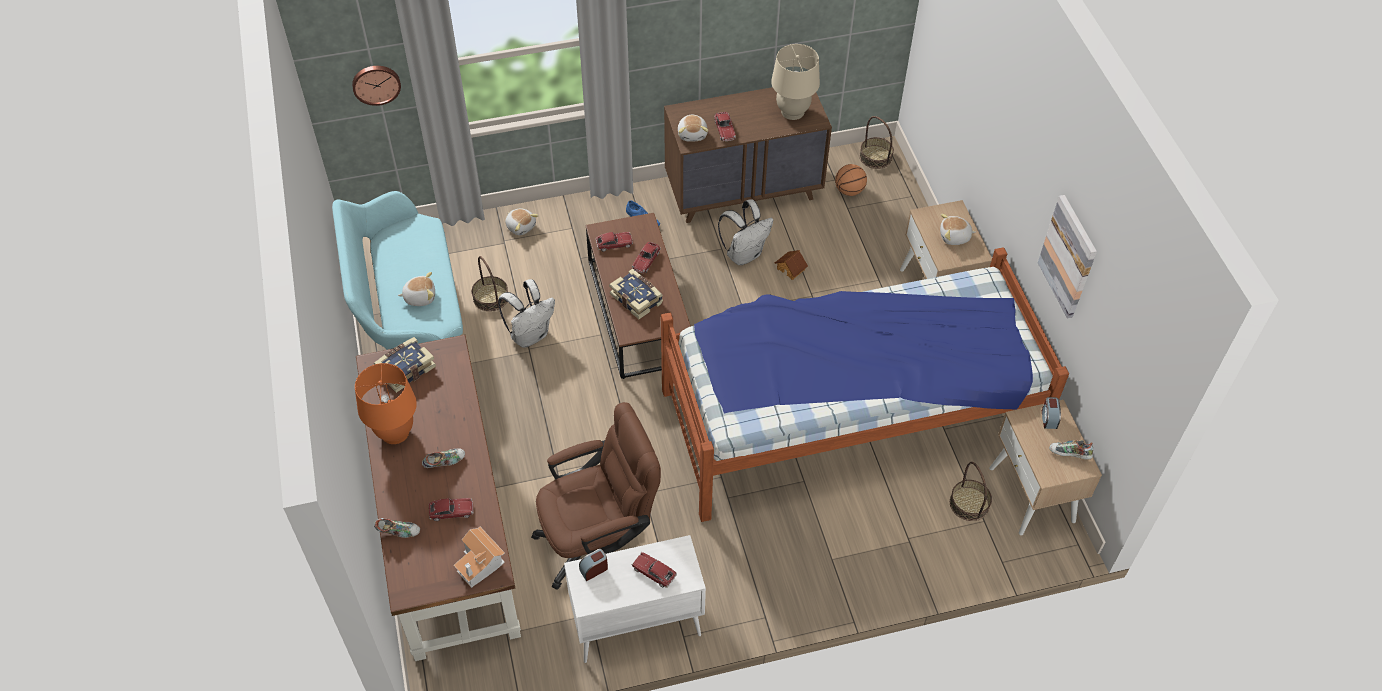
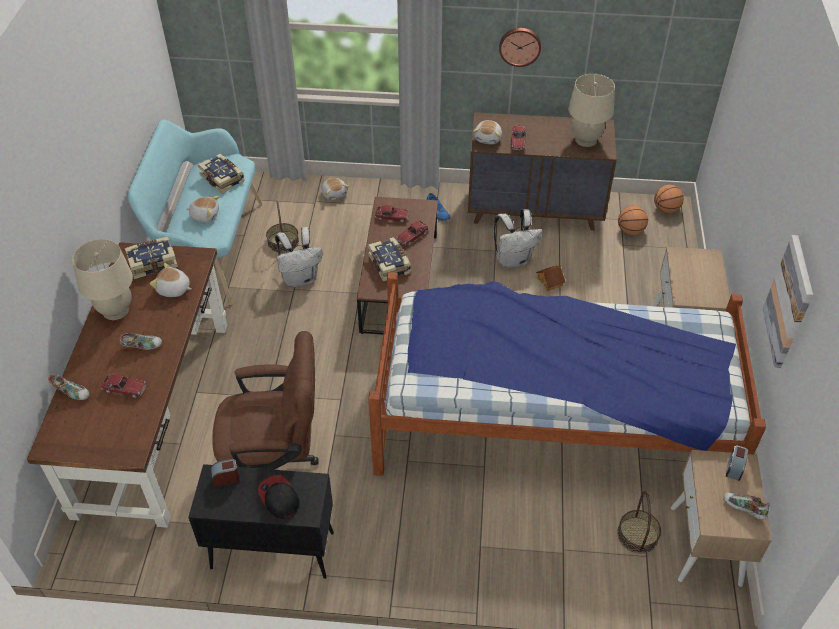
camera: 20 degrees right, 5 degrees down
wall clock [352,66,401,106] -> wall clock moved to [499,28,541,67]
orange table lamp [355,363,417,444] -> beige table lamp [72,239,133,320]
toy house [454,527,505,588] -> none
white cabinet [564,535,706,663] -> black cabinet [188,464,334,579]
toy car [632,552,677,588] -> cap [258,475,300,519]
basket [859,116,894,169] -> basketball [654,184,684,213]
plush toy [940,214,976,245] -> plush toy moved to [150,263,191,297]
none -> book [198,154,245,194]

